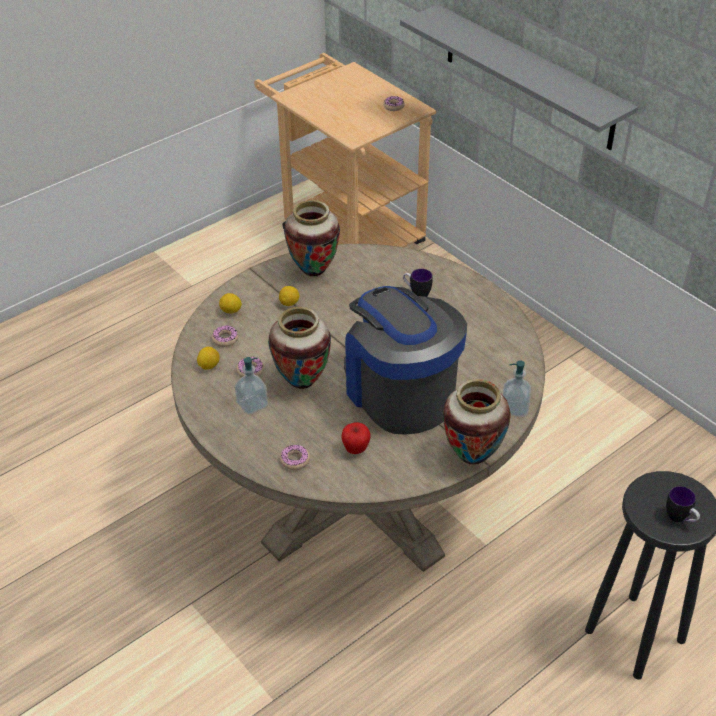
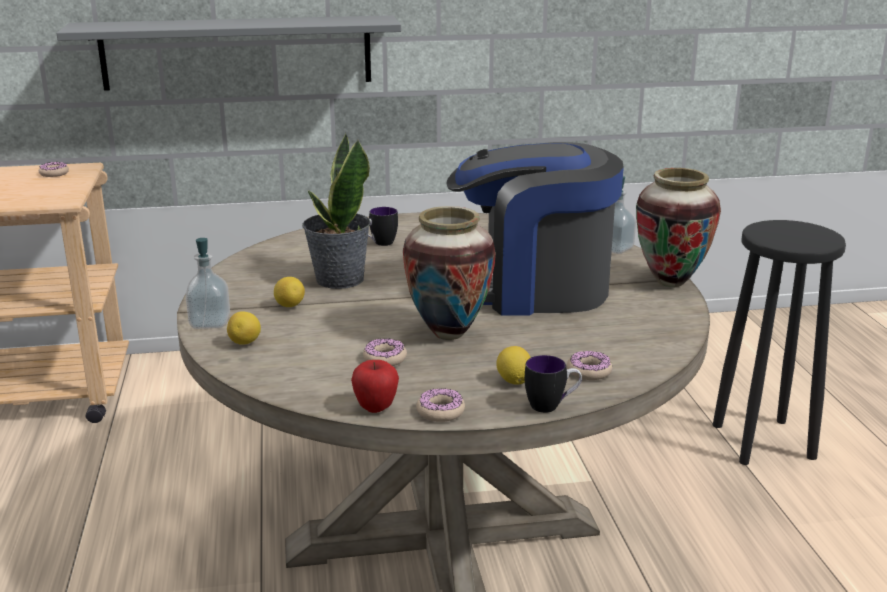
camera: 60 degrees left, 20 degrees down
lemon [197,347,220,370] -> lemon moved to [496,346,531,385]
donut [211,325,238,347] -> donut moved to [416,388,465,422]
soap dispenser [235,357,268,415] -> soap dispenser moved to [186,238,230,329]
vase [284,200,340,277] -> none
apple [342,422,370,454] -> apple moved to [351,360,399,413]
mug [666,486,700,522] -> mug moved to [525,355,582,413]
none -> potted plant [302,133,371,289]

